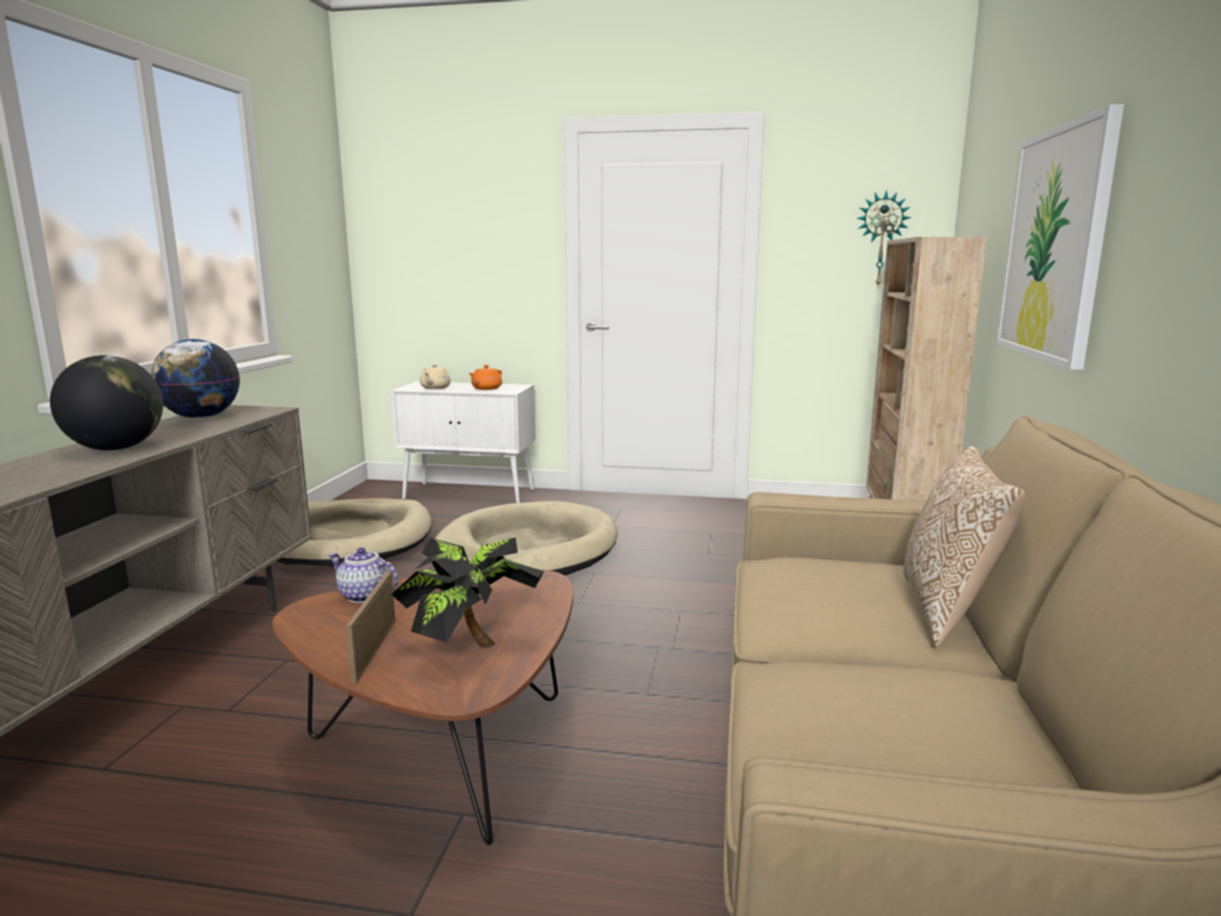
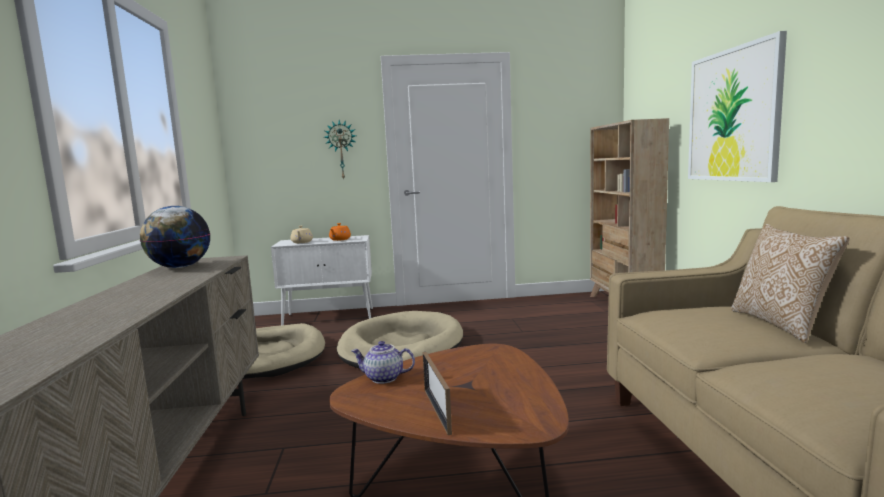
camera: 15 degrees left, 5 degrees down
globe [50,355,163,451] -> none
potted plant [389,537,544,648] -> none
wall clock [857,190,911,286] -> wall clock moved to [324,120,356,180]

